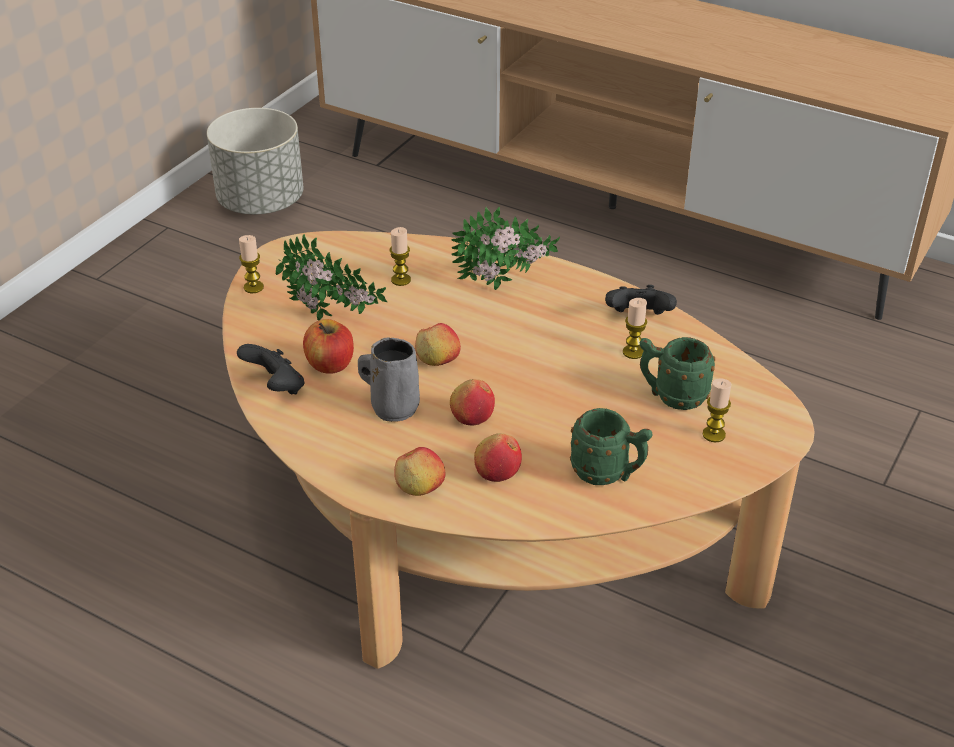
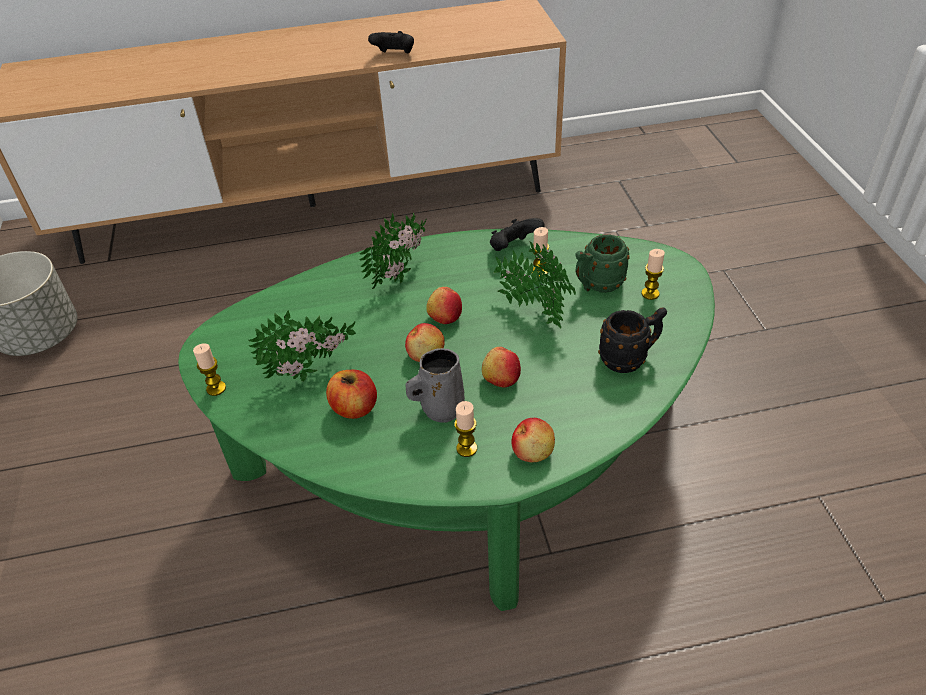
camera: 40 degrees left, 5 degrees up
beige coffee table [222,231,815,669] -> green coffee table [178,229,715,611]
black game controller [237,344,305,394] -> black game controller moved to [368,31,414,54]
candle [390,227,411,286] -> candle moved to [454,401,477,457]
apple [474,433,522,482] -> apple moved to [426,287,462,324]
green mug [570,408,652,485] -> black mug [598,308,667,373]
none -> potted plant [494,241,576,328]

